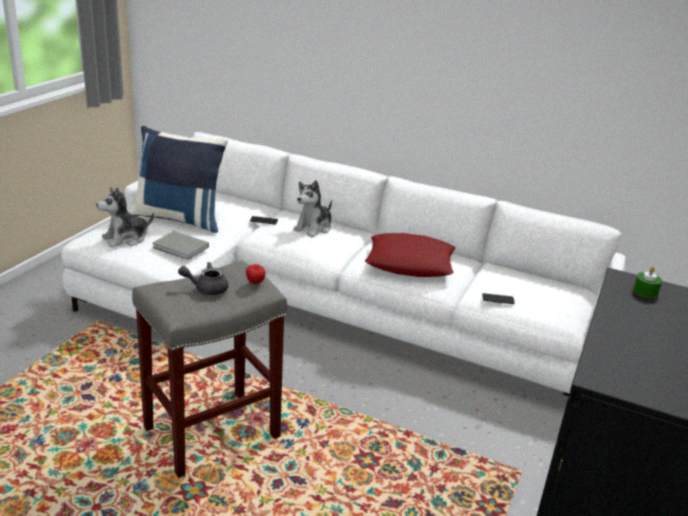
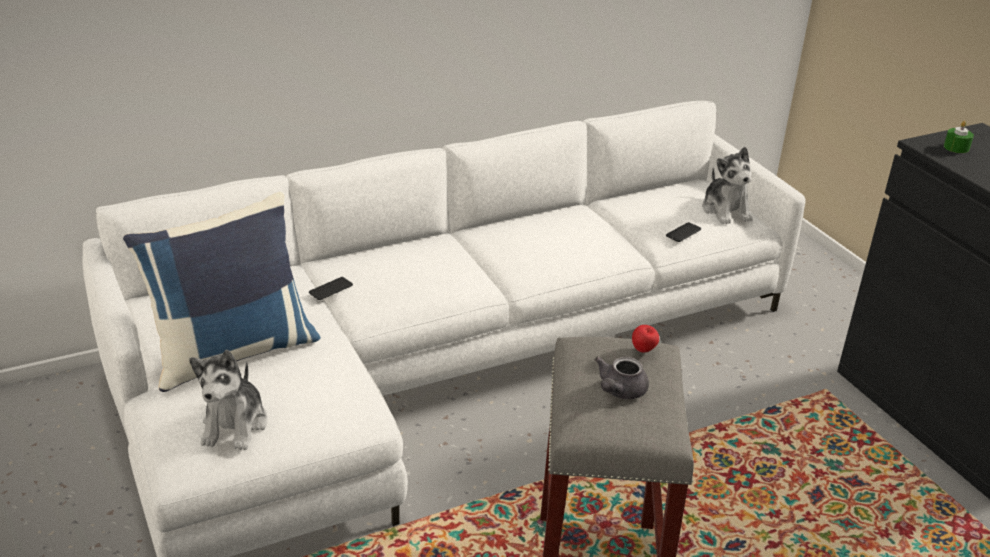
camera: 50 degrees left, 5 degrees up
grey book [152,231,209,260] -> none
plush toy [293,180,332,237] -> plush toy moved to [702,147,753,224]
red pillow [365,233,455,277] -> none

